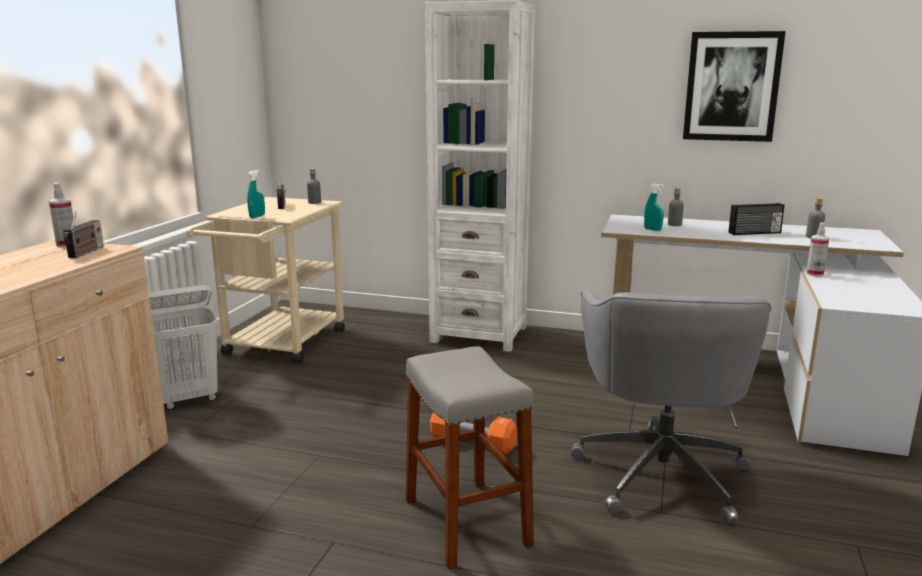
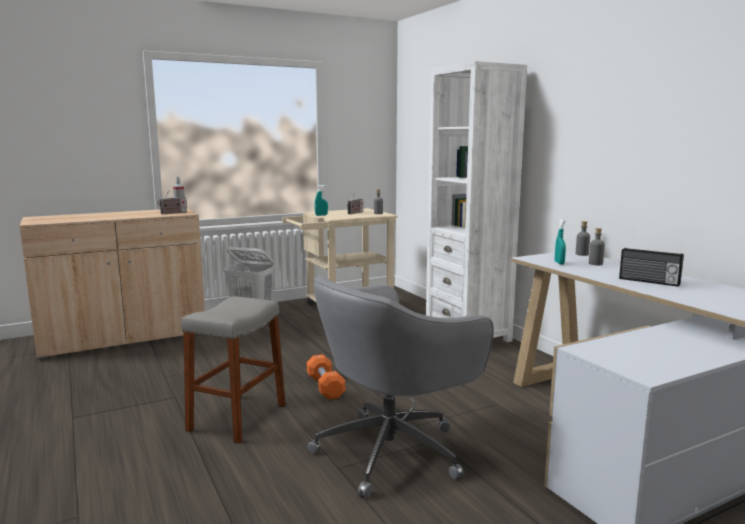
camera: 45 degrees right, 5 degrees down
picture [683,31,786,142] -> none
grey bottle [806,198,825,238] -> grey bottle moved to [576,221,590,256]
spray bottle [806,222,829,277] -> none

